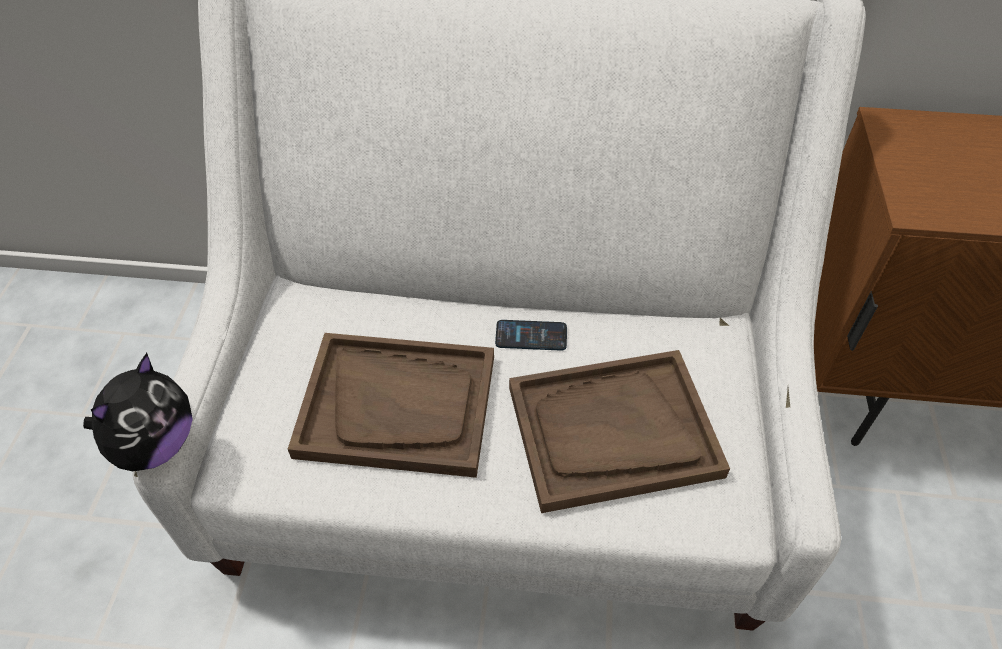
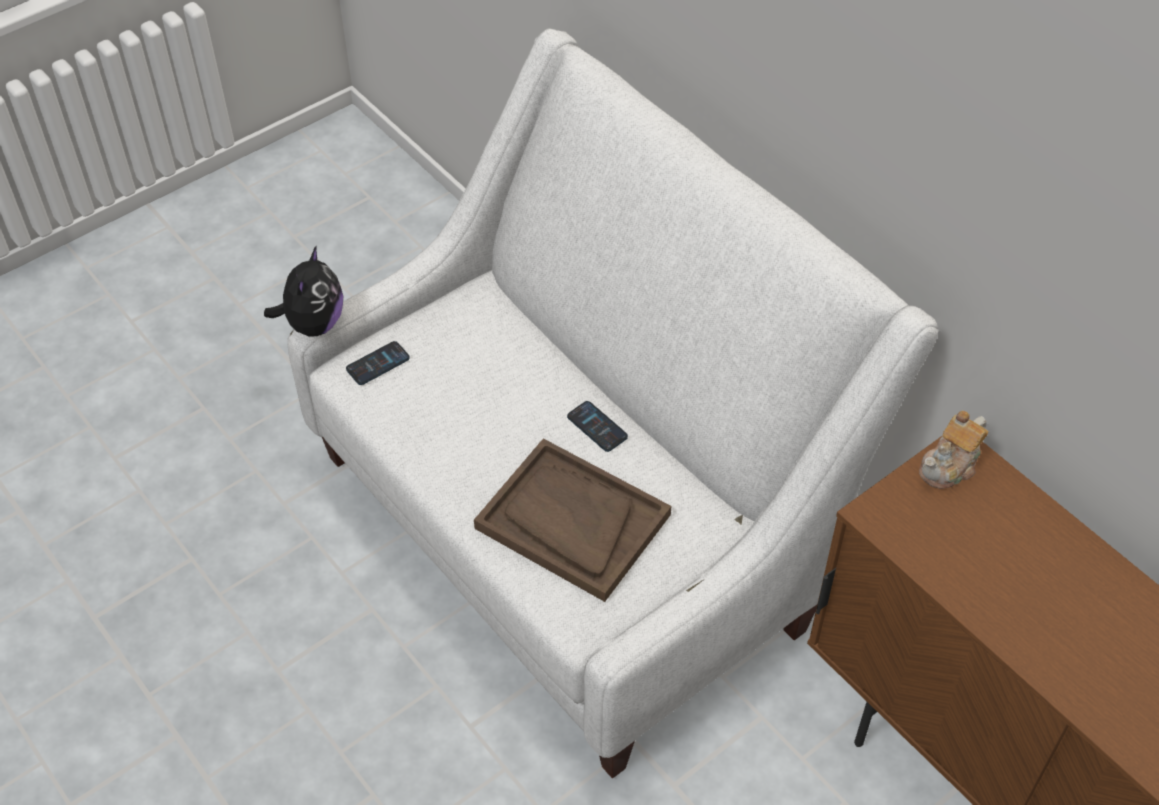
camera: 45 degrees right, 0 degrees up
plush toy [83,353,193,471] -> plush toy turned 60 degrees counterclockwise [264,245,343,336]
brown tray [288,333,494,478] -> none
none -> phone [346,341,410,385]
none -> teapot [919,411,988,489]

